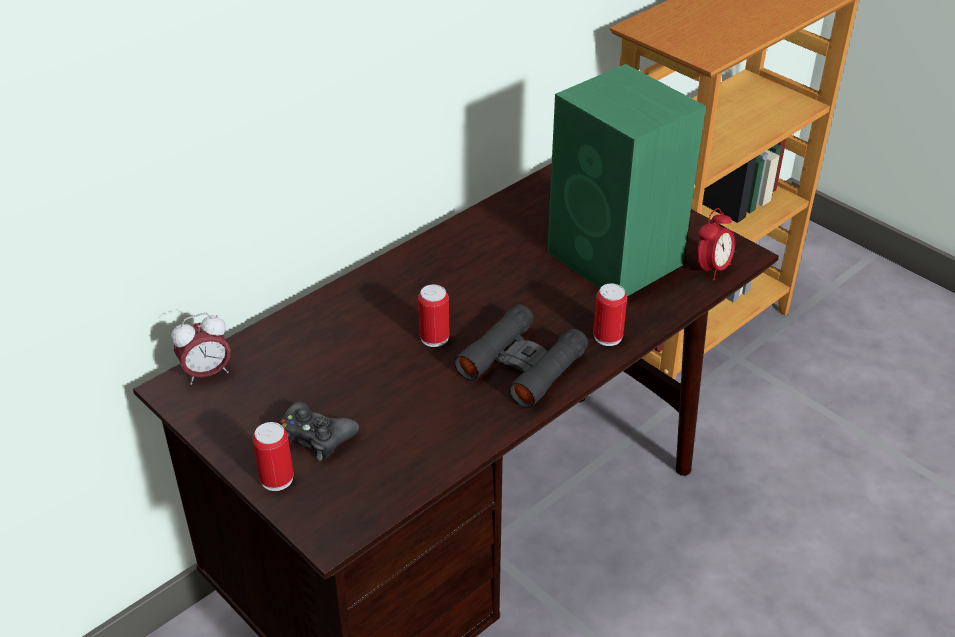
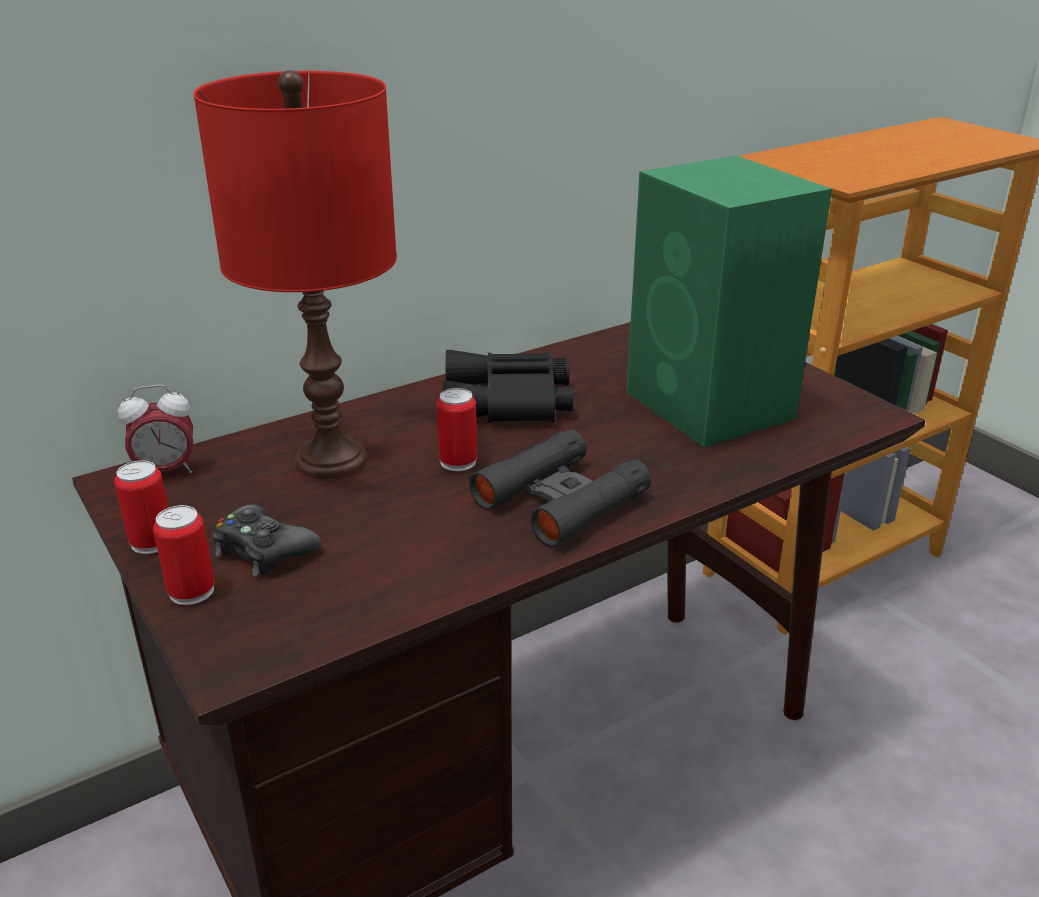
camera: 10 degrees right, 10 degrees down
can [593,284,627,346] -> can moved to [114,461,168,554]
alarm clock [697,208,735,280] -> none
none -> red table lamp [193,70,397,479]
none -> black binoculars [443,350,573,423]

